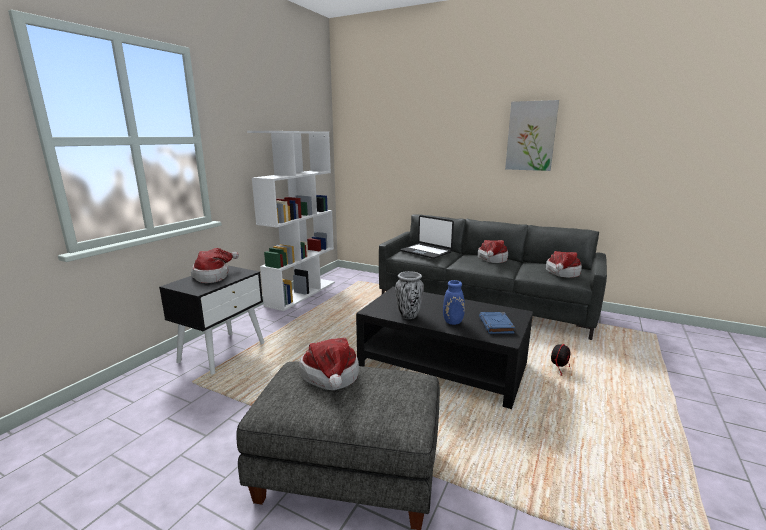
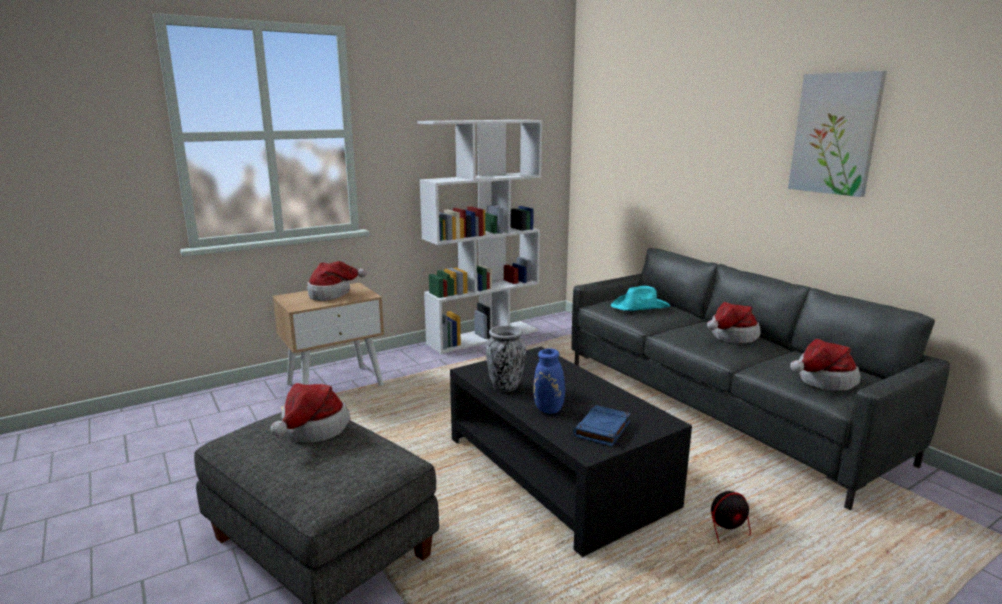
camera: 30 degrees right, 0 degrees up
black nightstand [159,266,264,375] -> beige nightstand [273,283,384,386]
laptop [400,215,454,259] -> turquoise hat [611,286,670,311]

